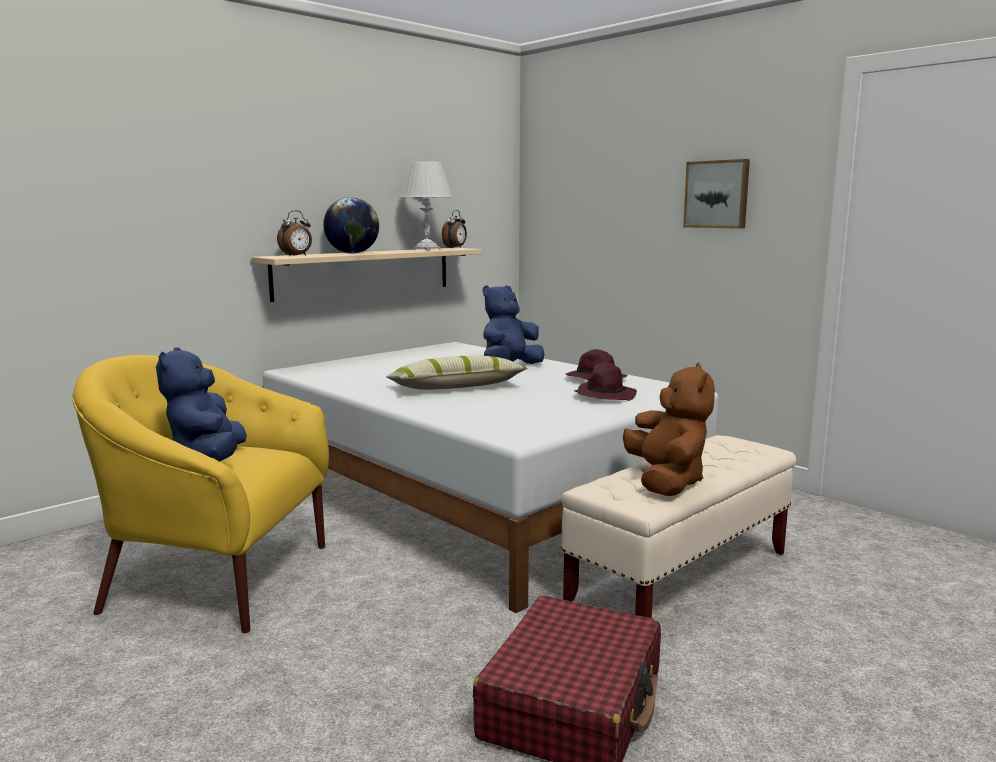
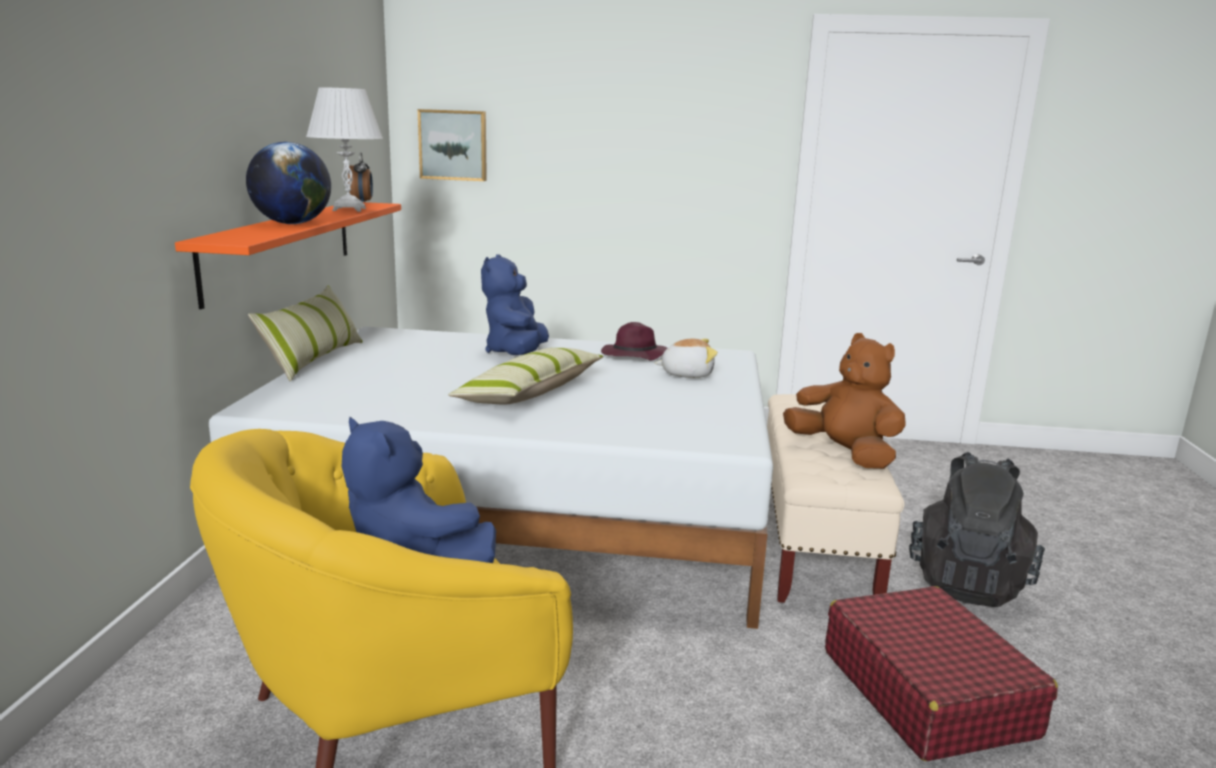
camera: 40 degrees left, 5 degrees up
beige shelf [251,248,482,302] -> orange shelf [175,202,401,309]
alarm clock [277,210,312,256] -> none
purple hat [574,363,637,401] -> plush toy [655,339,718,378]
picture [683,159,750,229] -> picture moved to [418,109,487,181]
none -> pillow [248,286,363,381]
none -> black backpack [909,452,1045,607]

